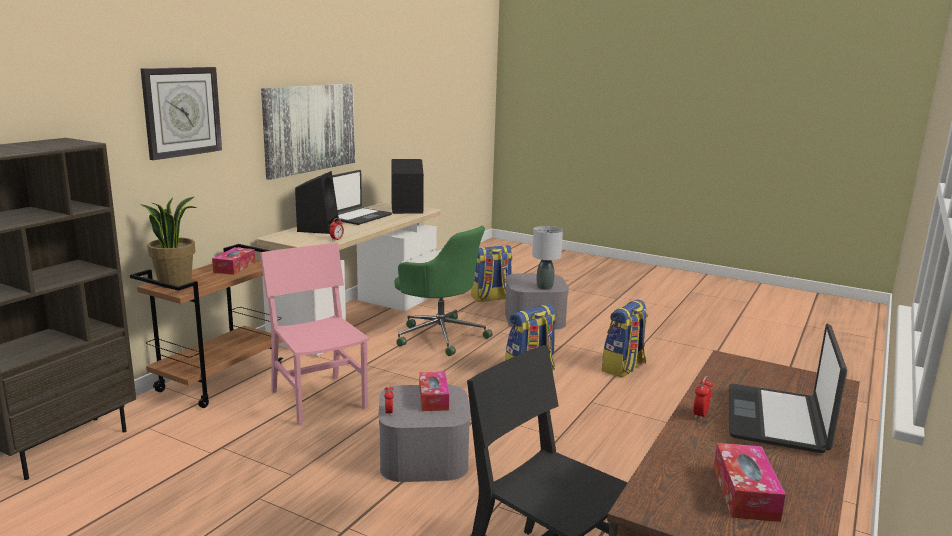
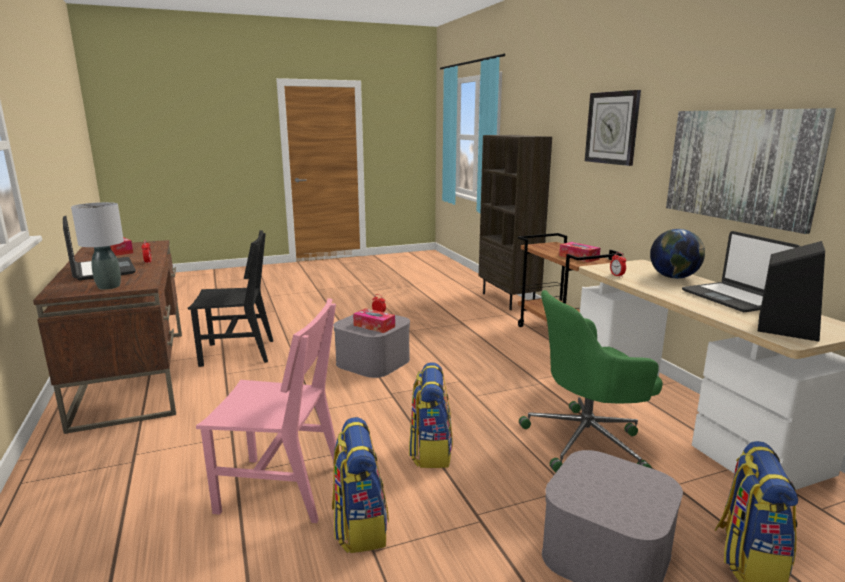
camera: 130 degrees right, 0 degrees up
potted plant [140,197,197,288] -> none
pink chair [260,243,370,426] -> pink chair moved to [196,298,336,523]
black speaker [295,171,339,234] -> globe [650,229,705,279]
grey table lamp [532,226,563,290] -> grey table lamp moved to [71,202,124,290]

